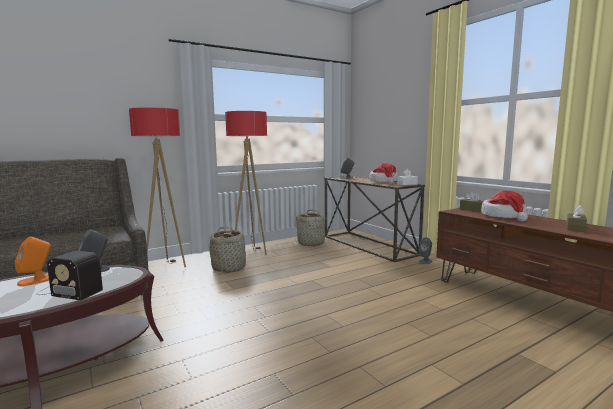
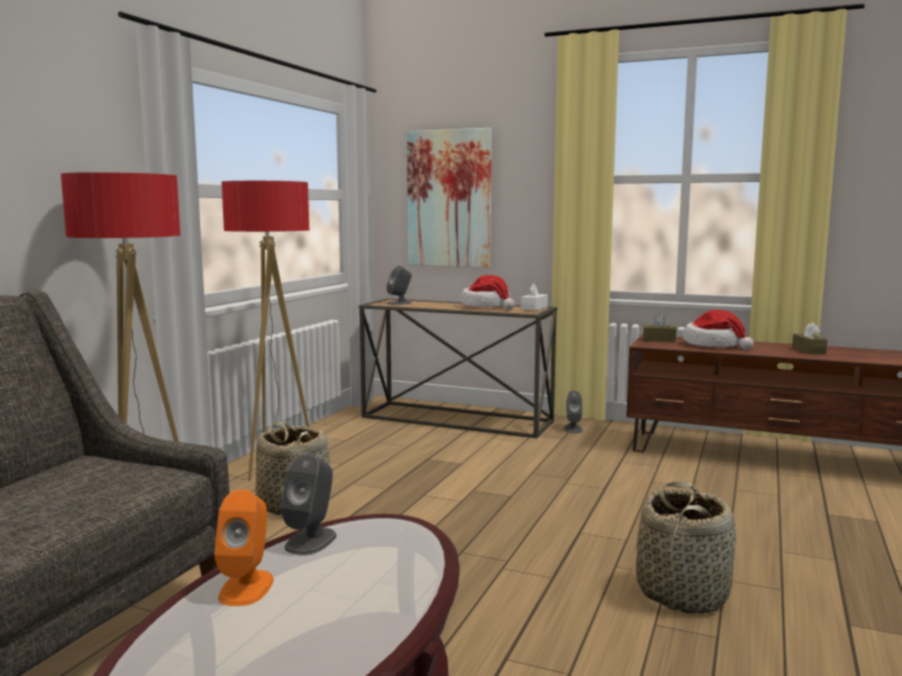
camera: 35 degrees left, 0 degrees up
radio [37,251,103,300] -> none
basket [295,209,329,246] -> basket moved to [636,482,736,614]
none -> picture [407,128,492,268]

